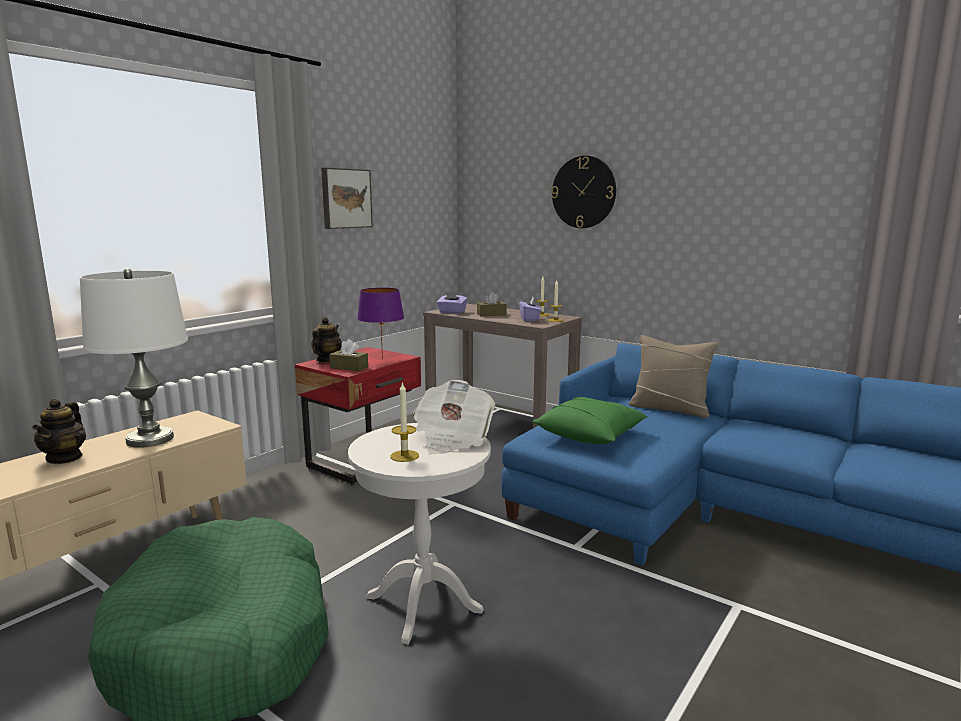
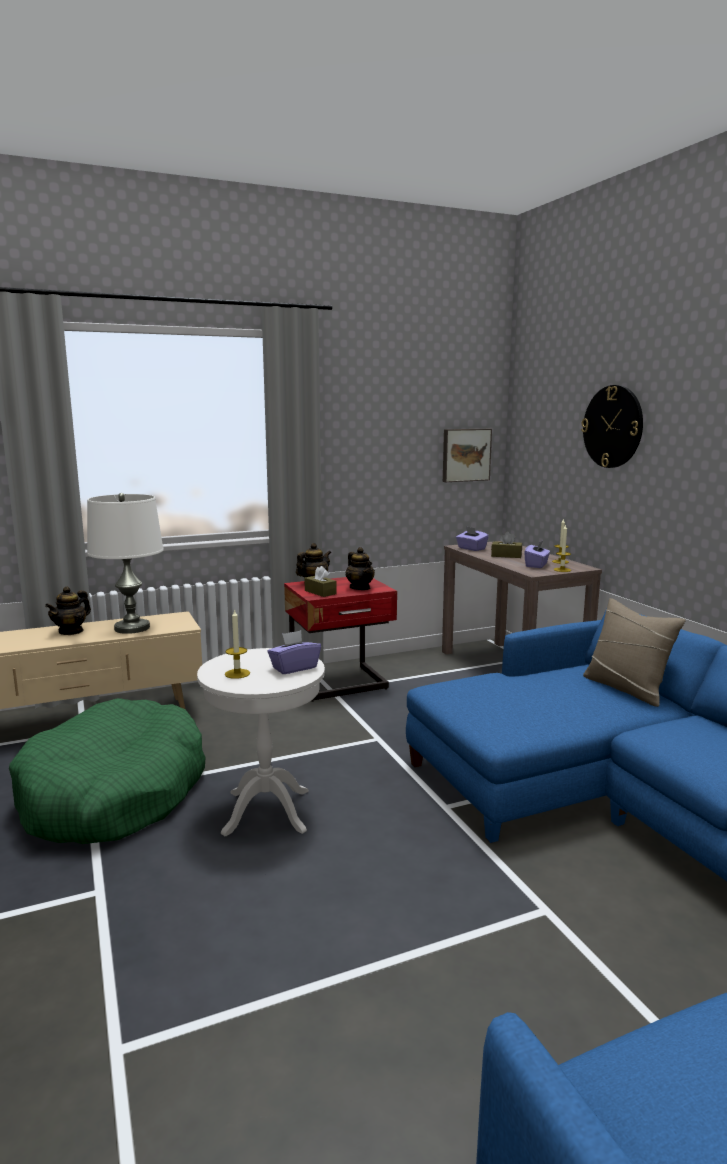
camera: 30 degrees right, 0 degrees up
picture [321,168,373,229] -> picture moved to [443,429,492,482]
purple table lamp [357,288,404,359] -> teapot [345,547,375,590]
newspaper [413,380,496,454] -> purple tissue box [268,630,321,674]
green pillow [532,397,648,444] -> none

